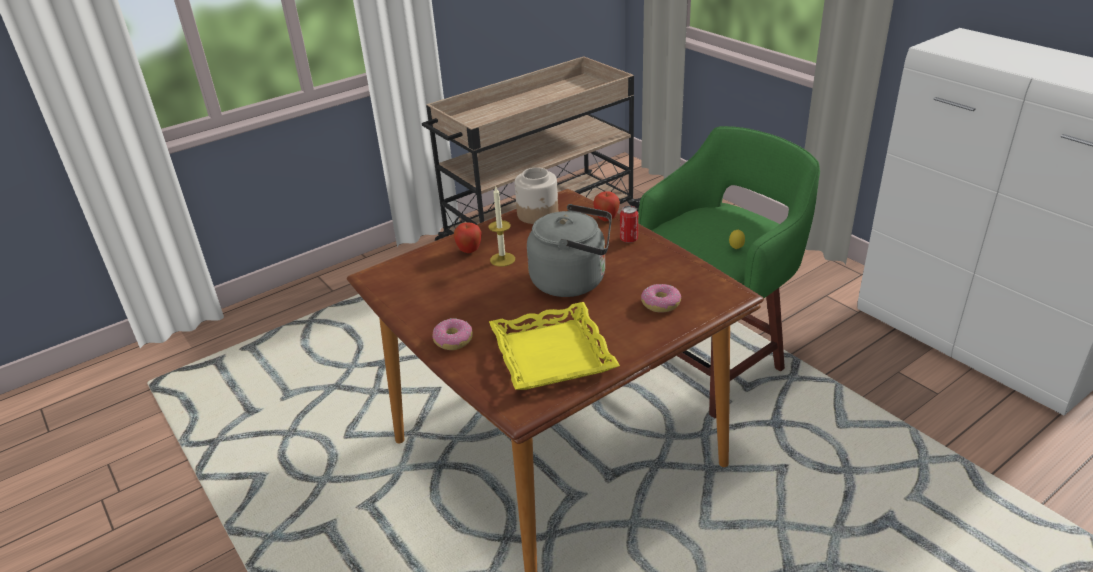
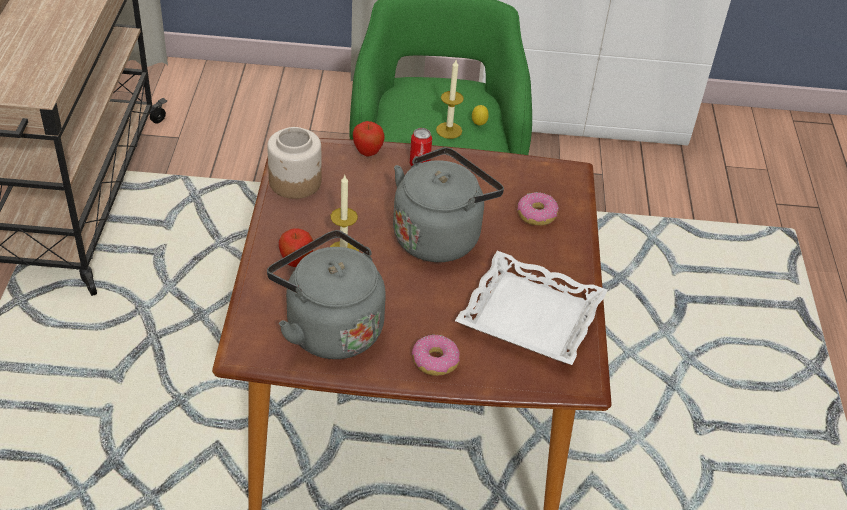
camera: 55 degrees left, 10 degrees up
yellow tray [489,302,620,390] -> white tray [455,251,608,365]
none -> grey kettle [267,230,386,359]
none -> candle [436,60,464,139]

